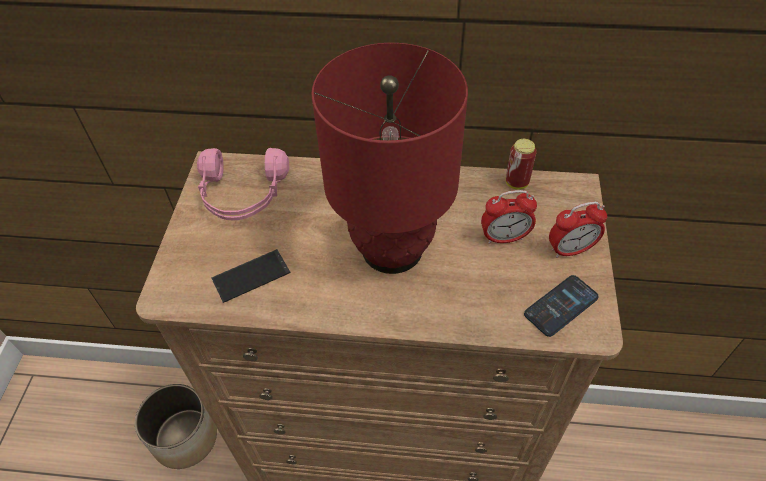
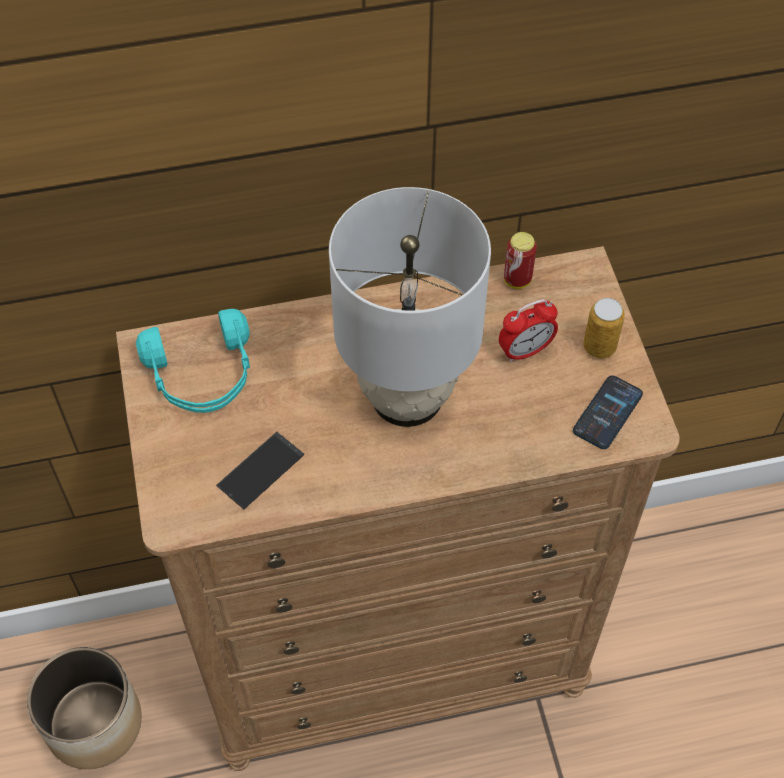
camera: 20 degrees left, 5 degrees up
pink headphones [197,148,289,220] -> turquoise headphones [136,309,250,413]
red table lamp [312,43,468,274] -> white table lamp [329,187,491,427]
alarm clock [549,202,607,258] -> can [583,298,625,358]

